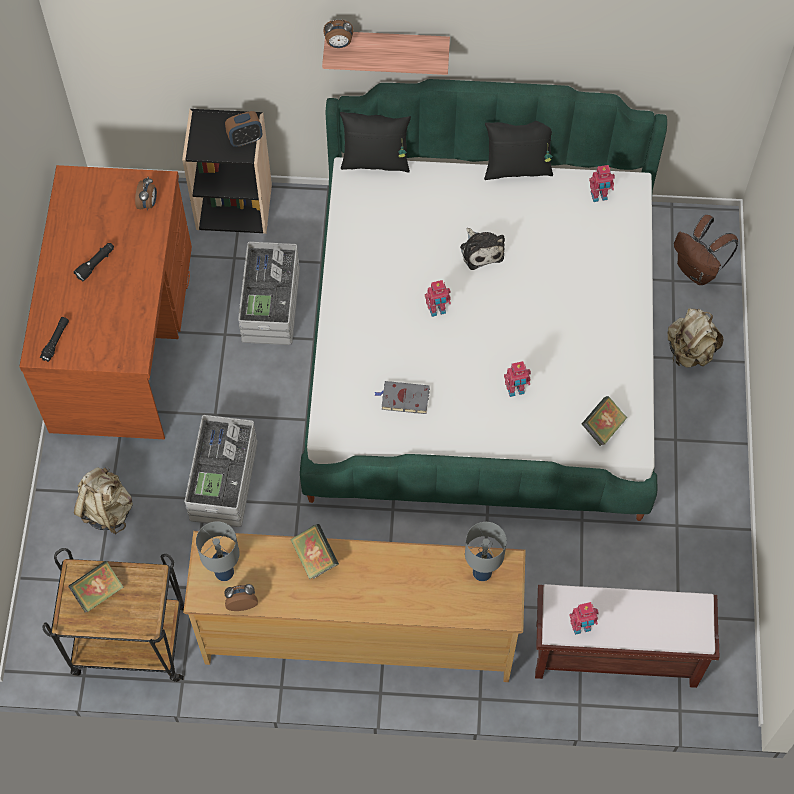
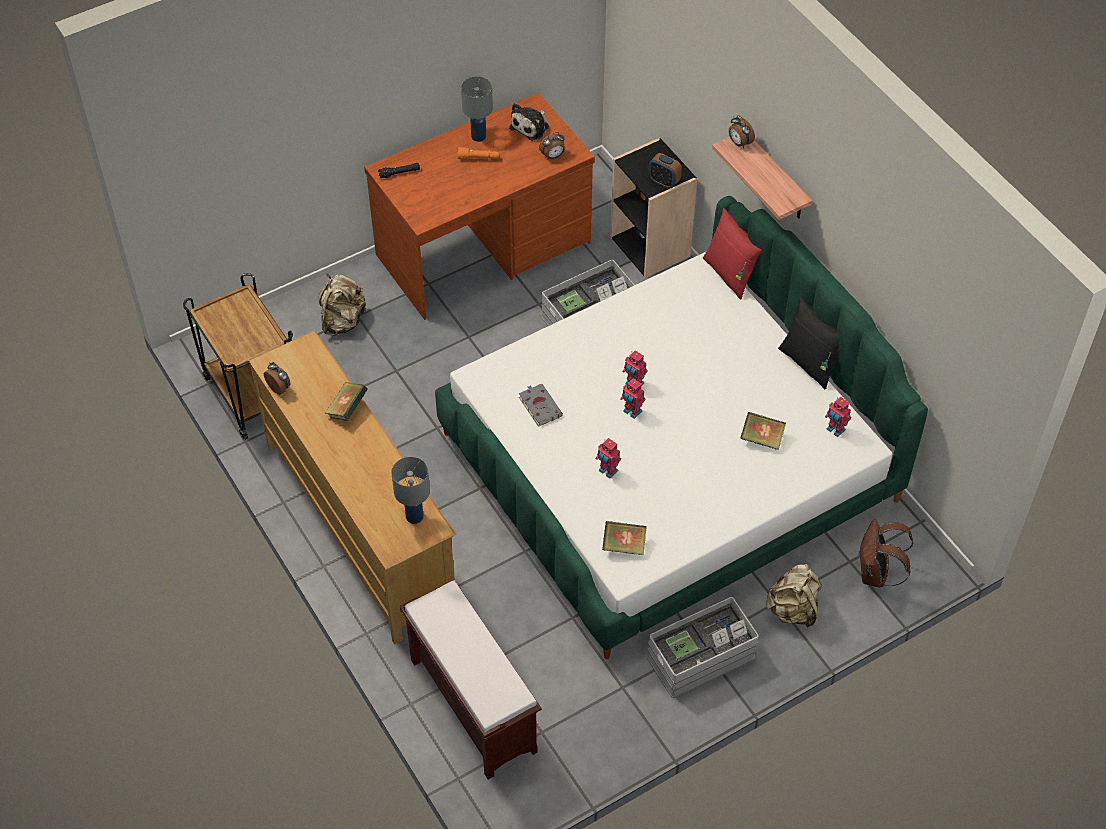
camera: 55 degrees right, 10 degrees down
book [68,561,123,612] -> book moved to [740,412,786,450]
black flashlight [74,243,114,282] -> orange flashlight [457,147,499,160]
grey storage box [184,415,258,527] -> grey storage box moved to [647,597,759,698]
grey table lamp [196,521,240,581] -> grey table lamp moved to [461,76,493,142]
black pillow [340,112,411,173] -> red pillow [703,208,762,299]
plush toy [460,228,505,270] -> plush toy moved to [509,103,549,141]
toy robot [570,602,599,635] -> toy robot moved to [620,378,646,419]

